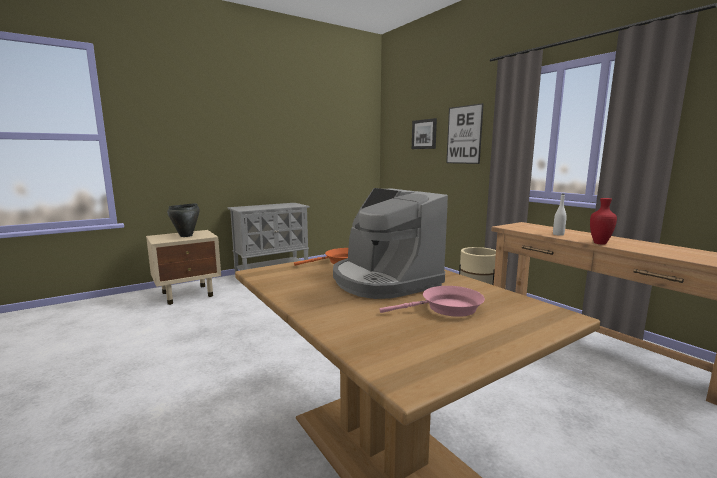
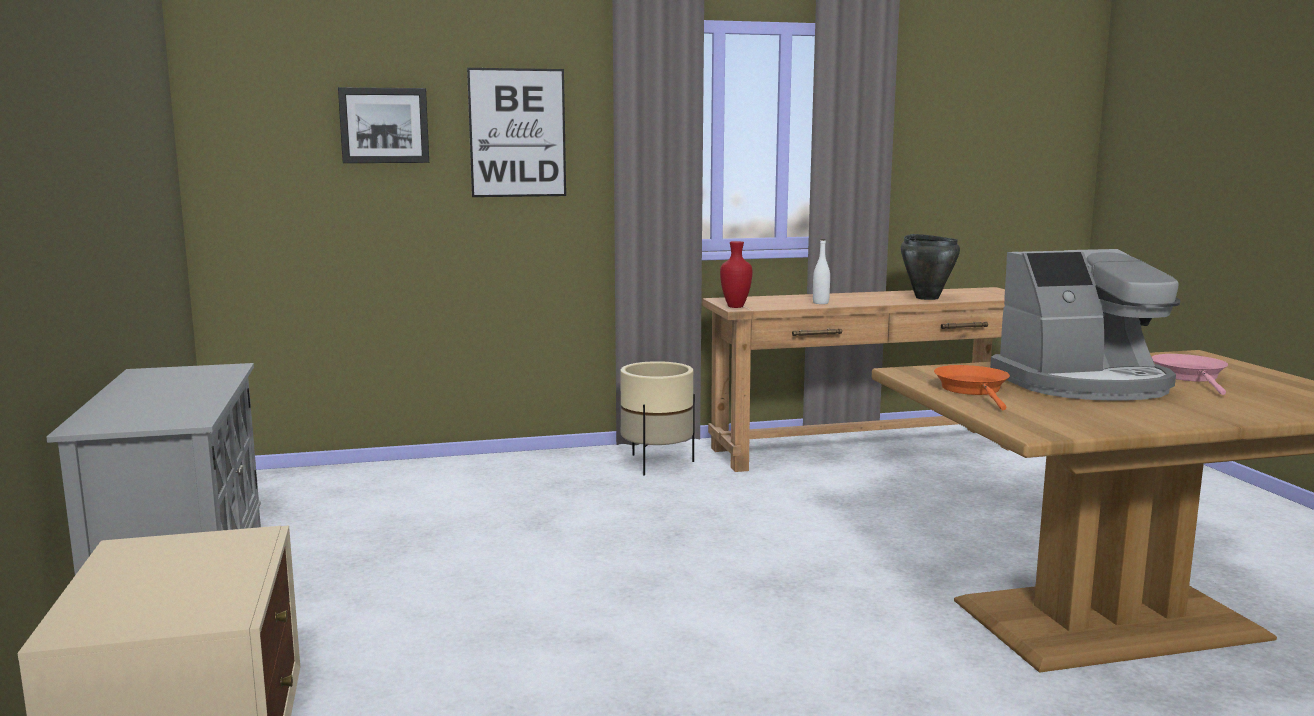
camera: 70 degrees left, 0 degrees up
black cooking pot [167,203,200,237] -> black cooking pot moved to [901,234,960,300]
red vase [590,198,617,245] -> red vase moved to [720,241,752,308]

